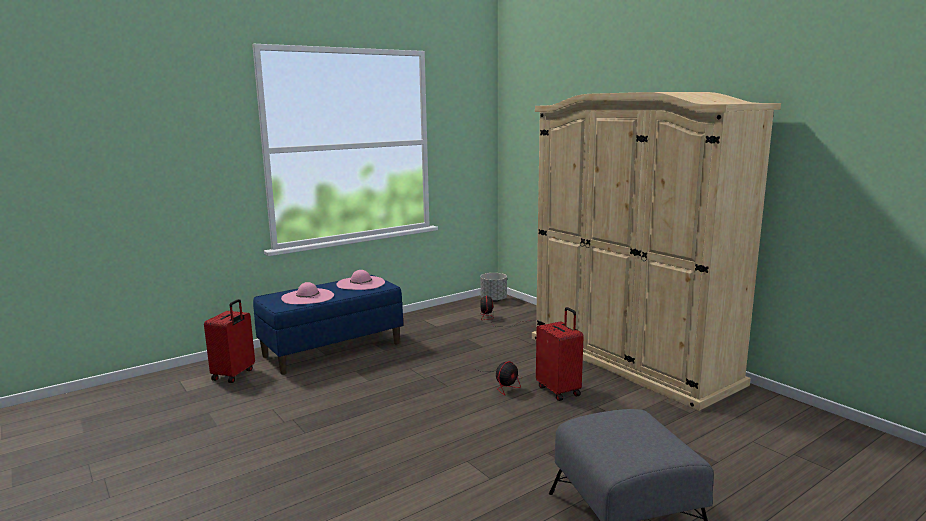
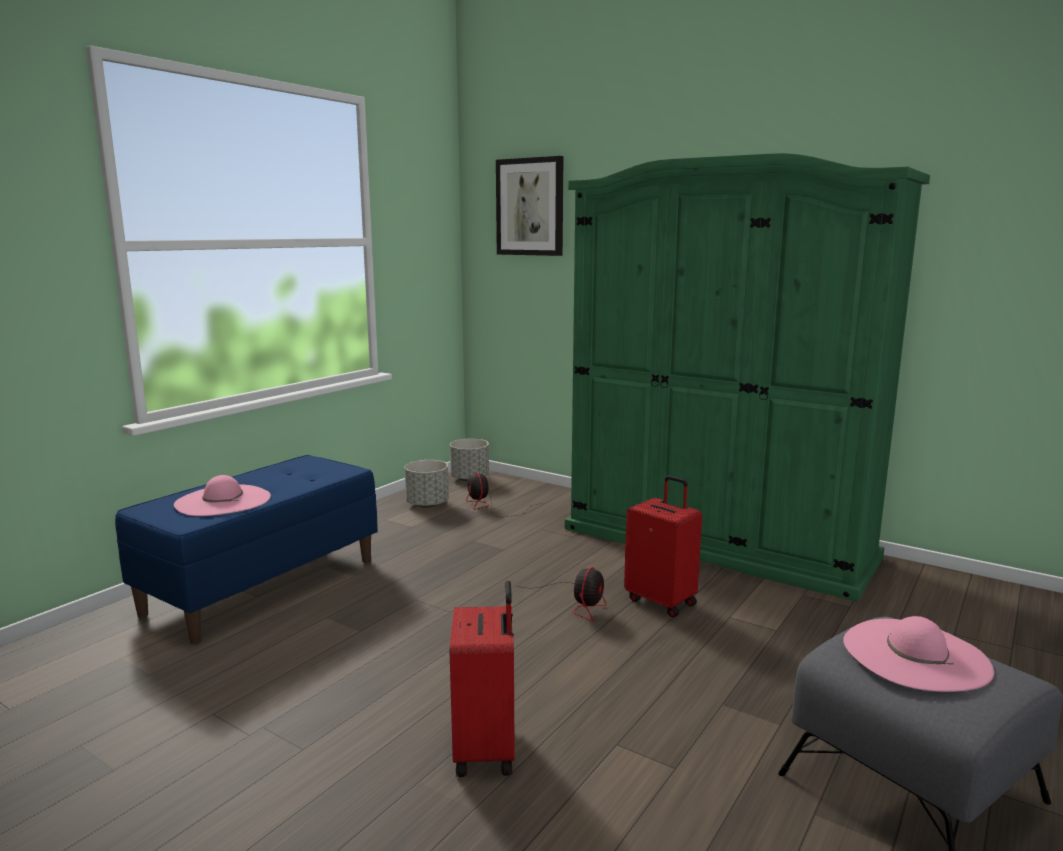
camera: 20 degrees left, 0 degrees up
red suitcase [204,299,255,383] -> red suitcase moved to [450,581,515,777]
pink hat [336,270,385,290] -> pink hat moved to [843,616,994,692]
beige wardrobe [532,92,781,411] -> green wardrobe [565,153,930,602]
none -> grey planter [405,460,449,508]
none -> picture [496,156,564,256]

